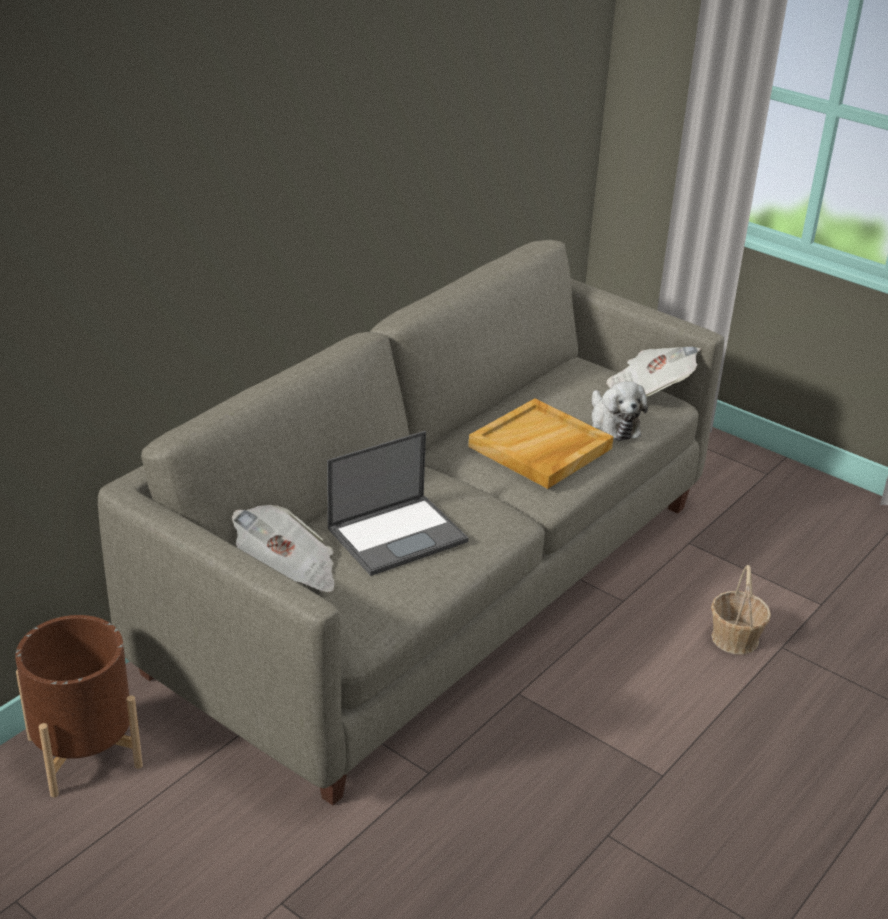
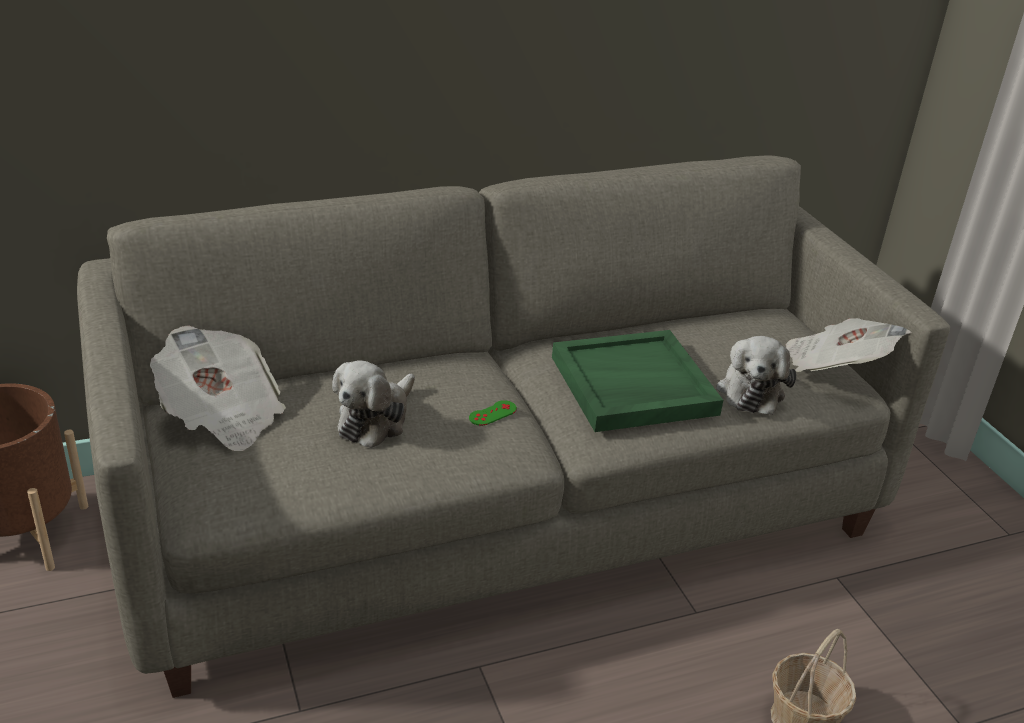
camera: 30 degrees right, 0 degrees up
laptop [327,431,468,576] -> plush toy [332,360,415,448]
beige tray [468,398,613,489] -> green tray [552,330,723,432]
none -> green game controller [469,400,517,426]

